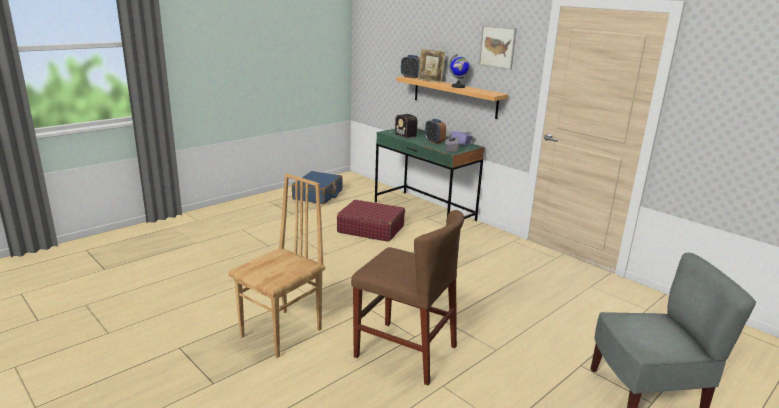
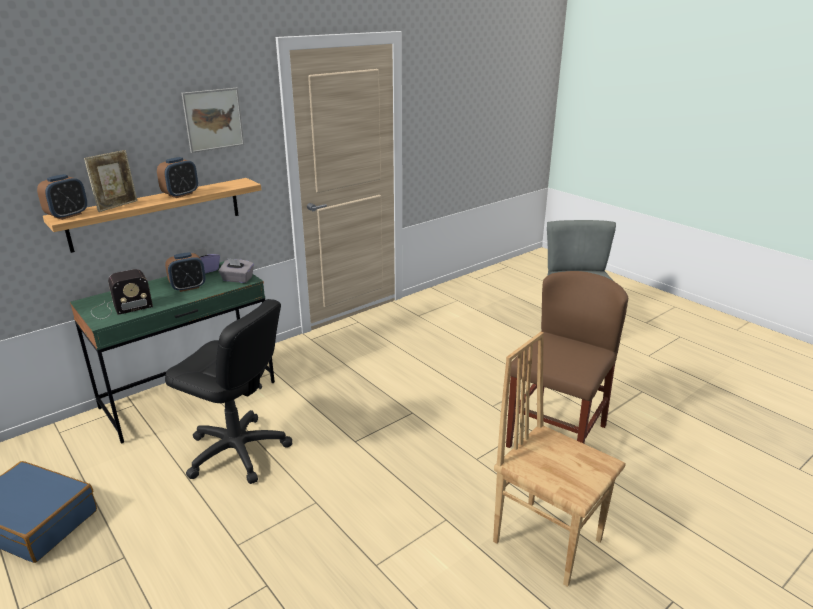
camera: 85 degrees left, 5 degrees up
red suitcase [337,200,405,242] -> black office chair [165,299,292,484]
globe [449,54,469,88] -> alarm clock [157,157,198,198]

